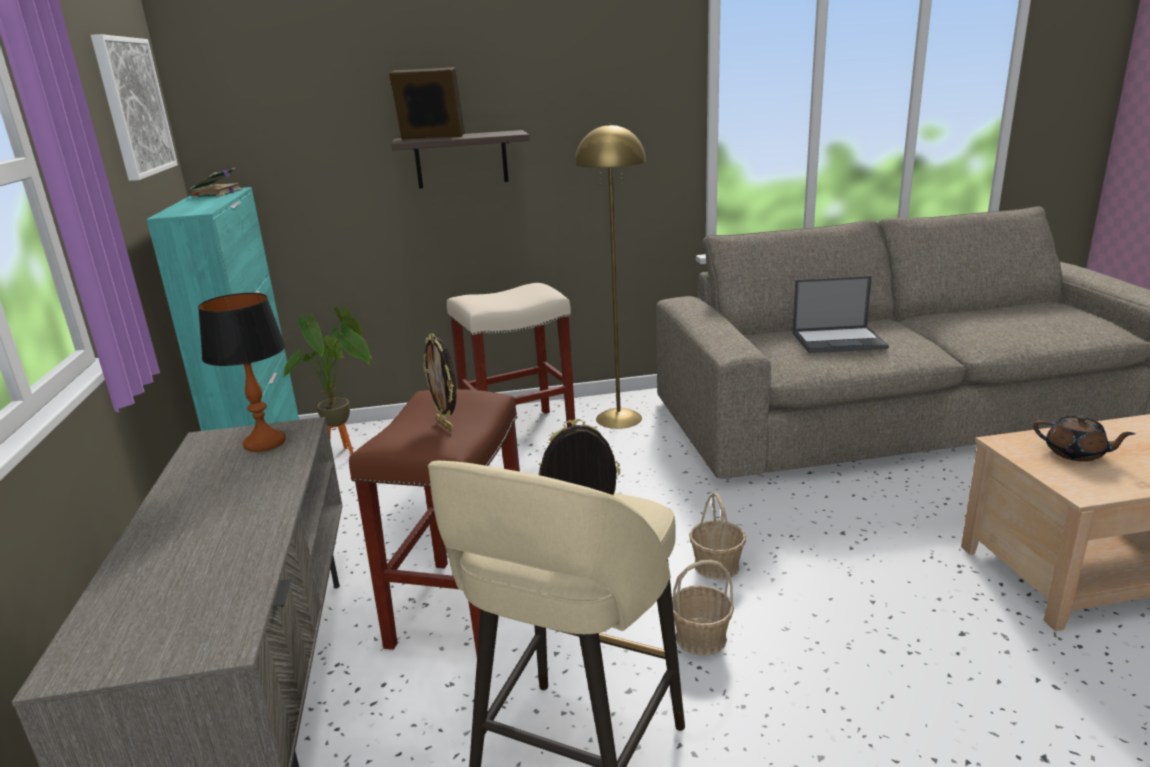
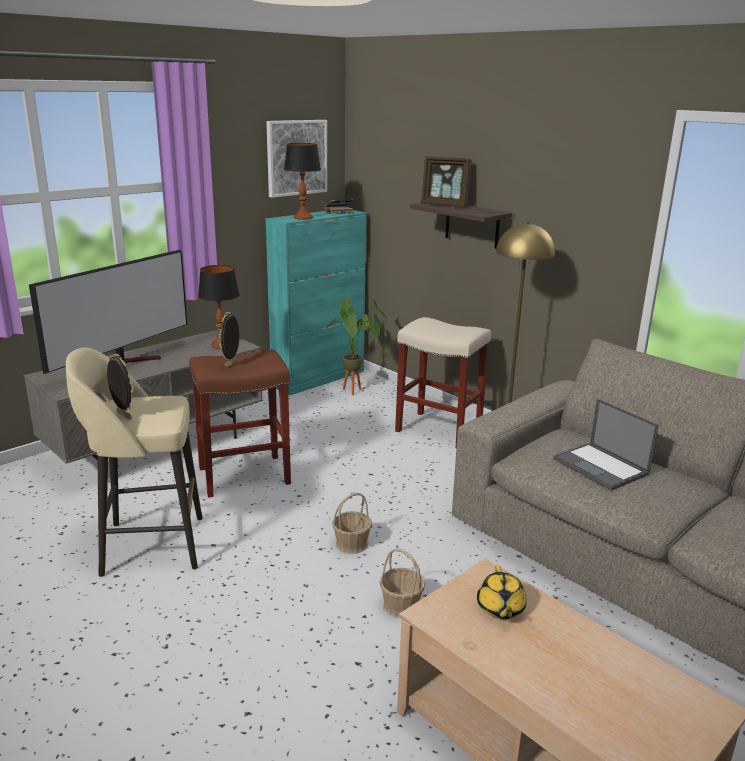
camera: 55 degrees right, 0 degrees up
picture frame [389,67,465,139] -> picture frame turned 135 degrees clockwise [421,156,472,207]
basket [672,560,734,656] -> basket moved to [380,548,425,618]
brown teapot [1033,415,1136,462] -> yellow teapot [477,565,527,619]
none -> television [29,250,187,374]
none -> table lamp [284,143,321,220]

